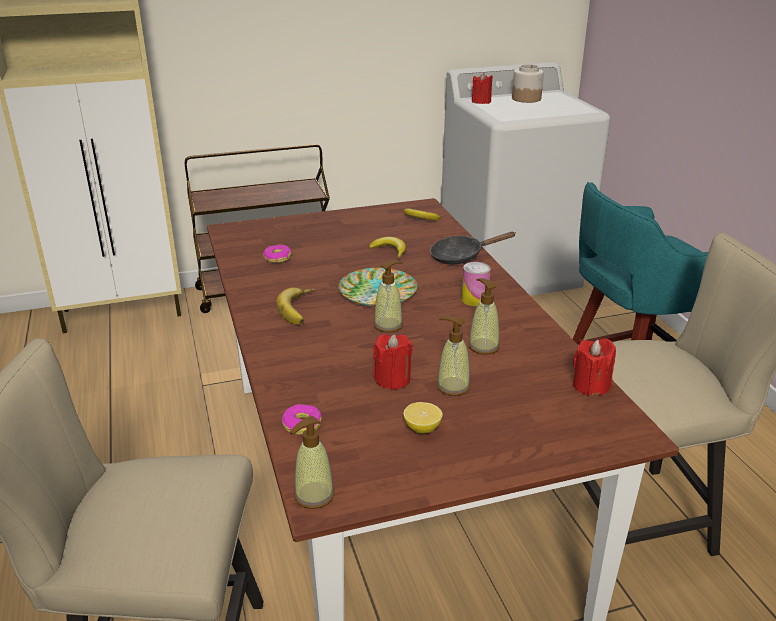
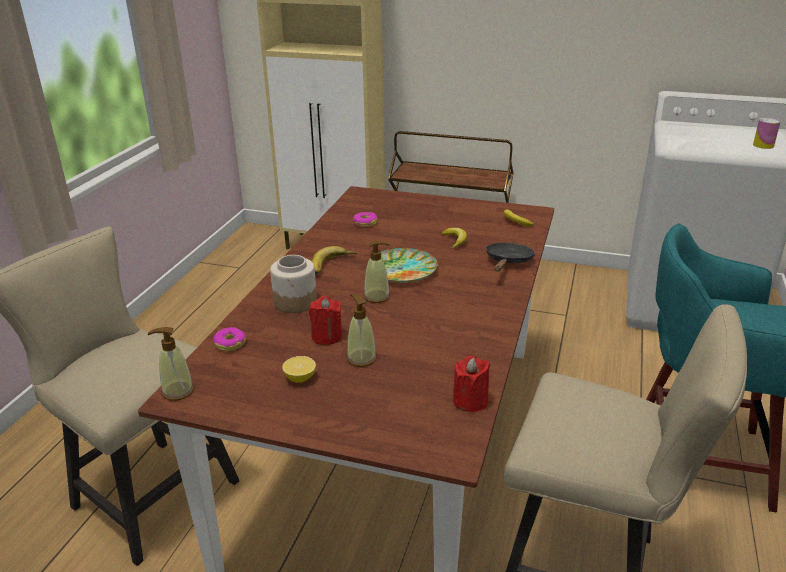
camera: 35 degrees right, 0 degrees up
black frying pan [430,232,516,264] -> black frying pan turned 90 degrees clockwise [486,243,535,271]
can [462,262,491,306] -> can moved to [753,118,781,149]
soap dispenser [468,278,500,355] -> none
red candle [472,72,493,104] -> none
jar [512,64,544,103] -> jar moved to [270,255,317,313]

